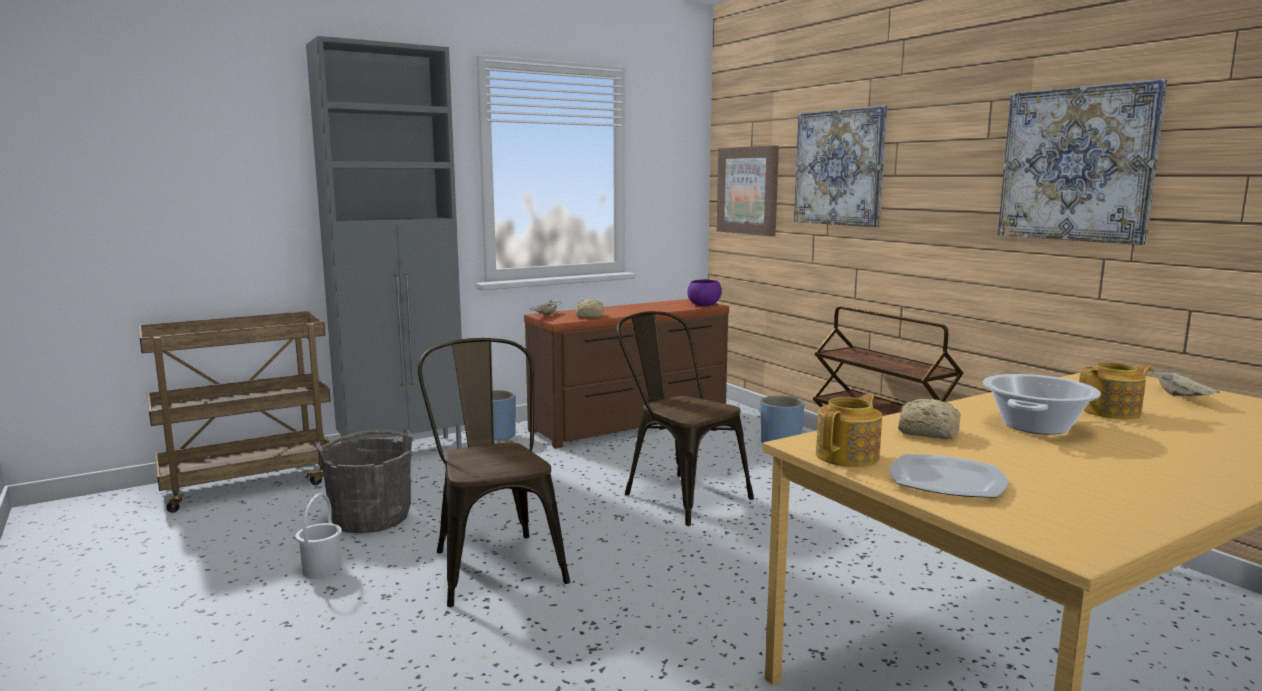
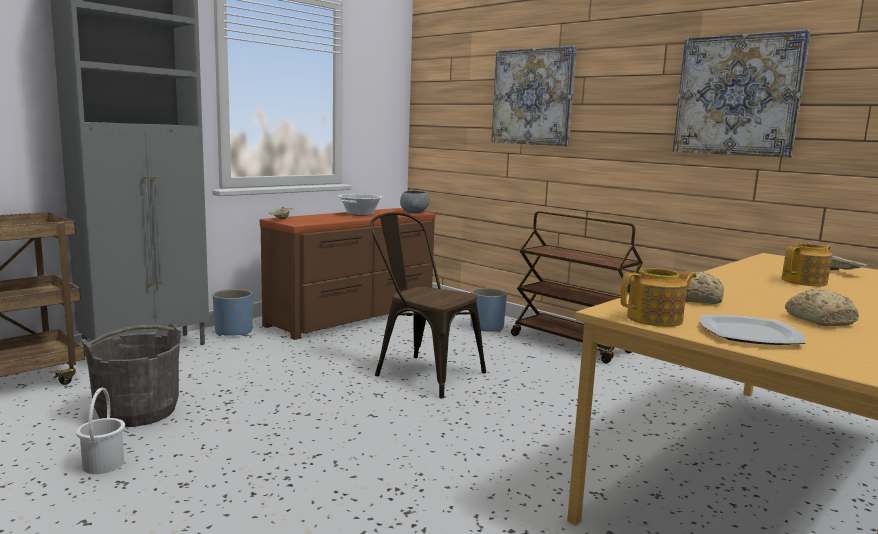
camera: 15 degrees left, 0 degrees up
brown chair [418,338,570,607] -> none
bread [576,299,604,318] -> bread moved to [785,289,859,326]
purple bowl [687,279,722,306] -> grey bowl [400,191,430,213]
picture [717,146,779,236] -> none
teapot [816,394,882,467] -> teapot turned 45 degrees clockwise [620,268,697,327]
cooking pot [983,374,1101,435] -> cooking pot moved to [338,194,383,216]

